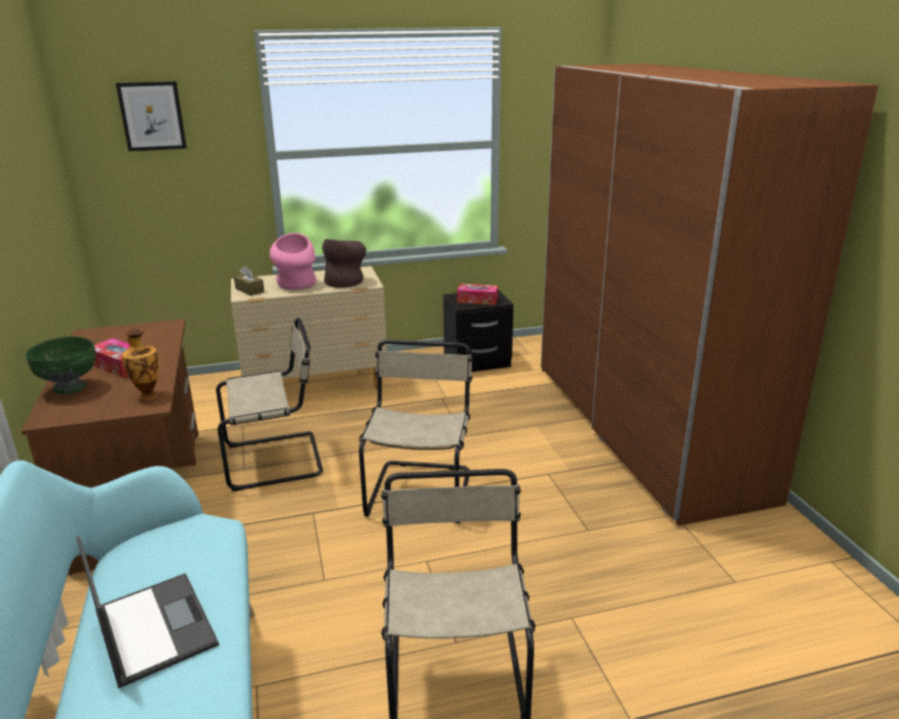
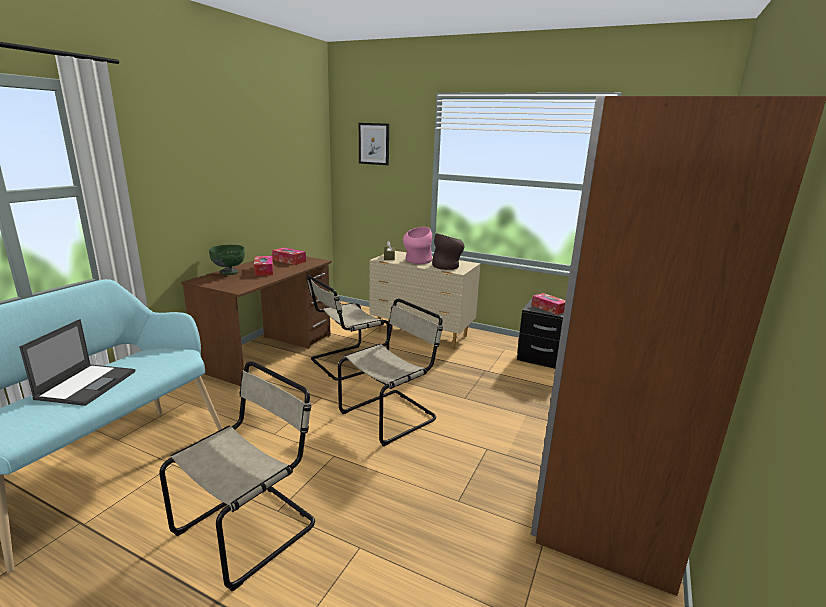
camera: 40 degrees right, 5 degrees down
vase [122,329,159,400] -> none
beige chair [216,318,323,491] -> beige chair turned 120 degrees clockwise [307,275,390,381]
none -> tissue box [272,247,306,265]

